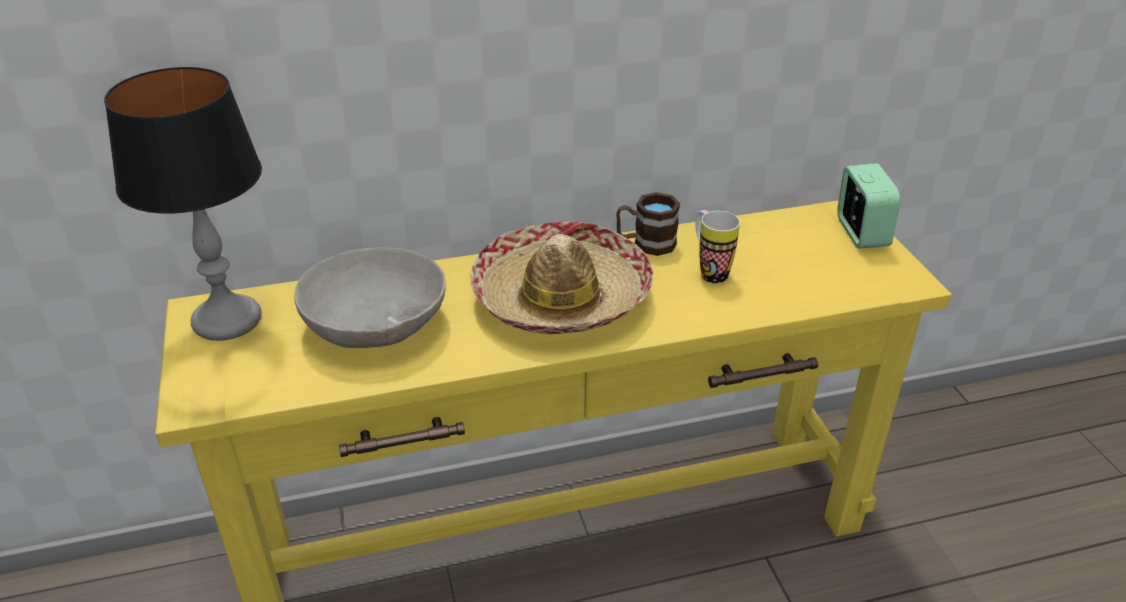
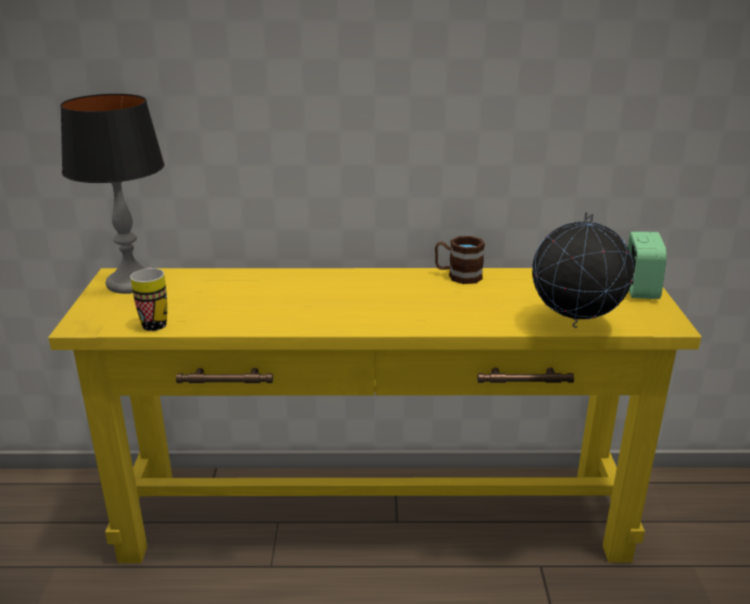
camera: 15 degrees right, 10 degrees down
grey bowl [294,247,446,348] -> none
hat [471,221,654,334] -> none
mug [696,210,740,283] -> mug moved to [130,268,167,331]
none -> globe [532,211,634,328]

